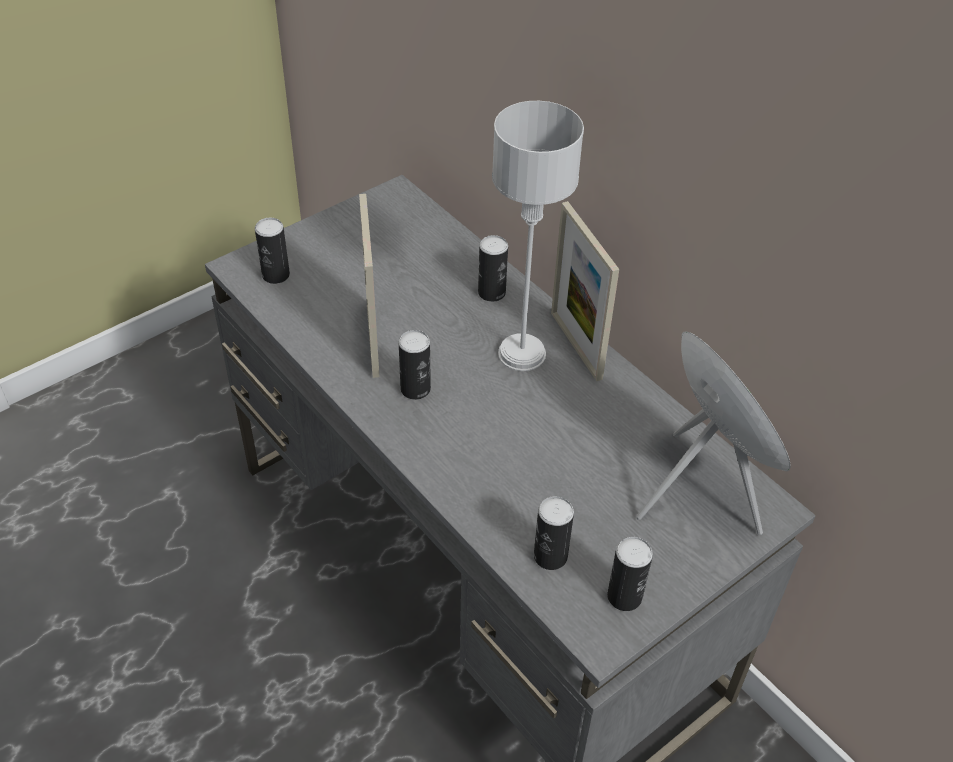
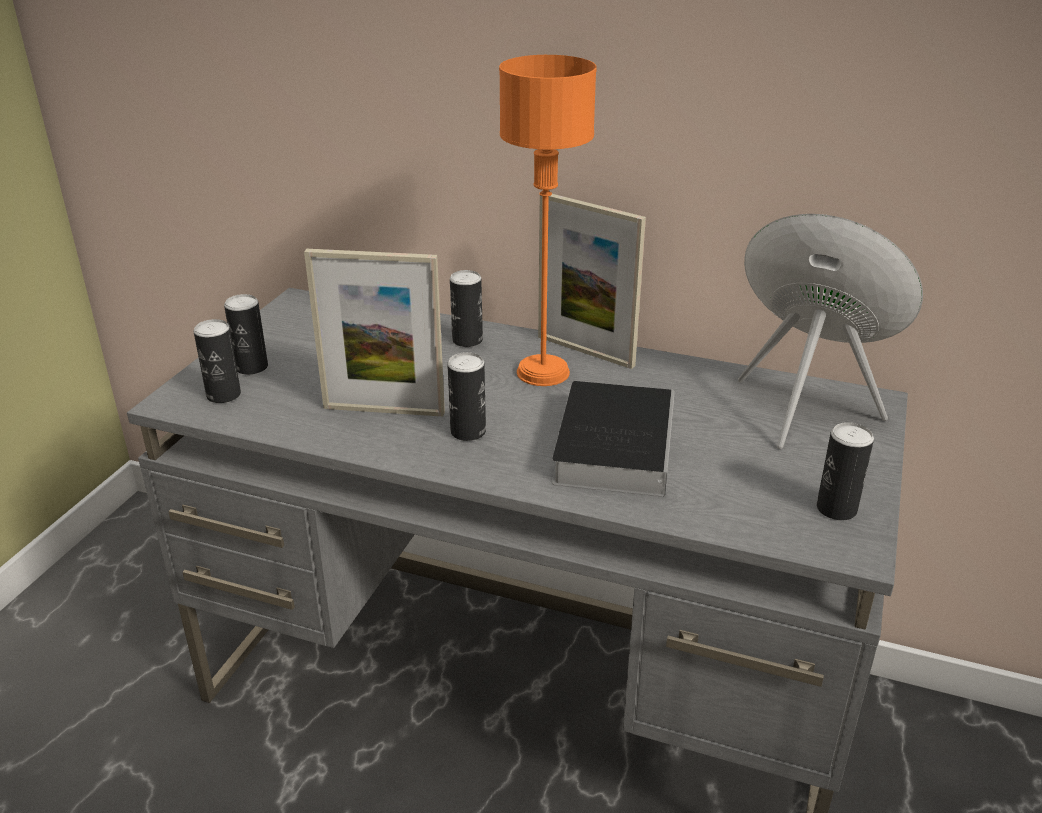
camera: 30 degrees left, 15 degrees down
picture frame [359,194,380,378] -> picture frame turned 45 degrees counterclockwise [304,249,445,416]
grey table lamp [492,101,584,371] -> orange table lamp [499,55,597,386]
can [534,496,574,570] -> can moved to [224,294,268,375]
none -> book [552,381,675,497]

